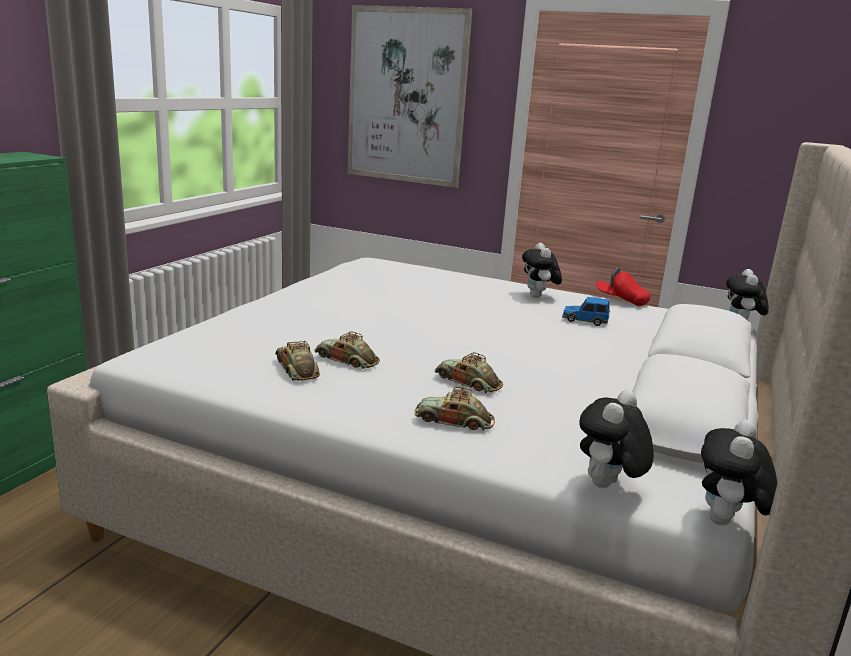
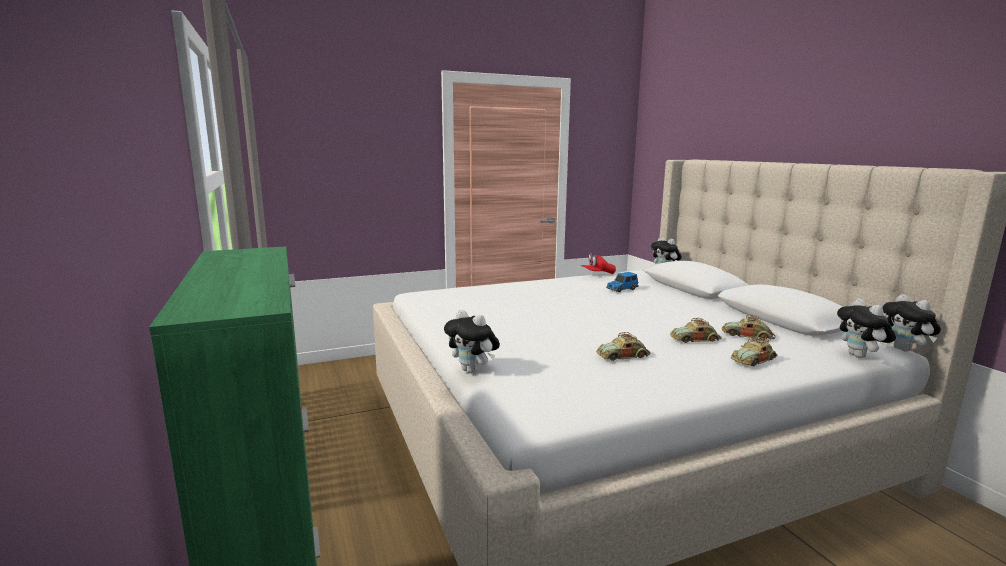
camera: 45 degrees left, 5 degrees down
toy car [275,341,320,381] -> toy car moved to [722,315,776,340]
picture [347,5,472,188] -> none
plush toy [522,243,562,298] -> plush toy moved to [444,310,500,373]

